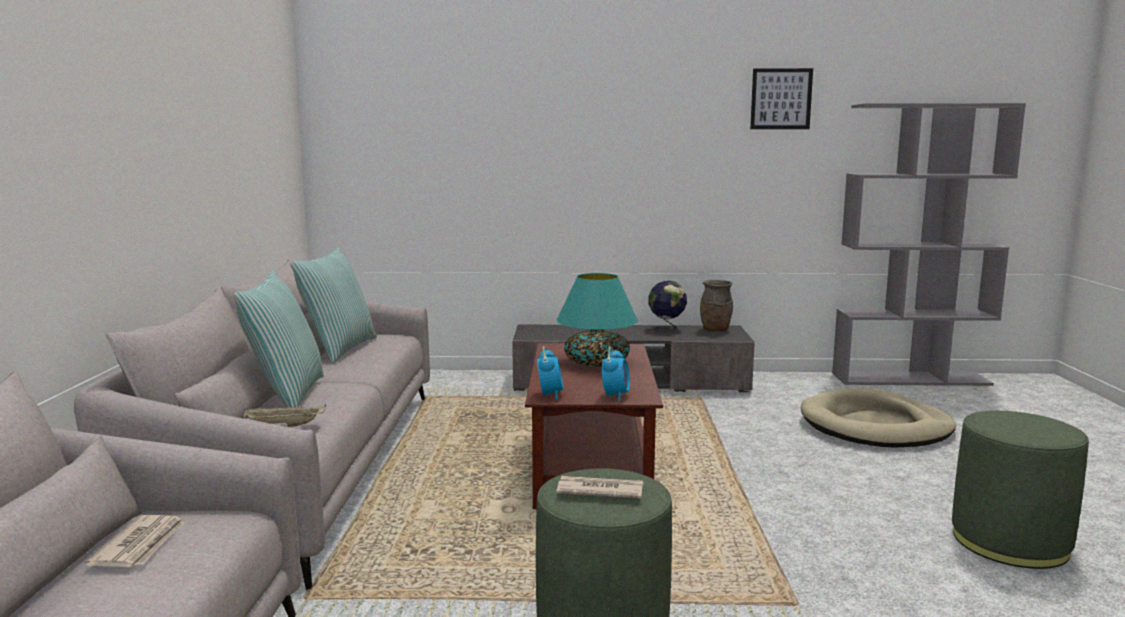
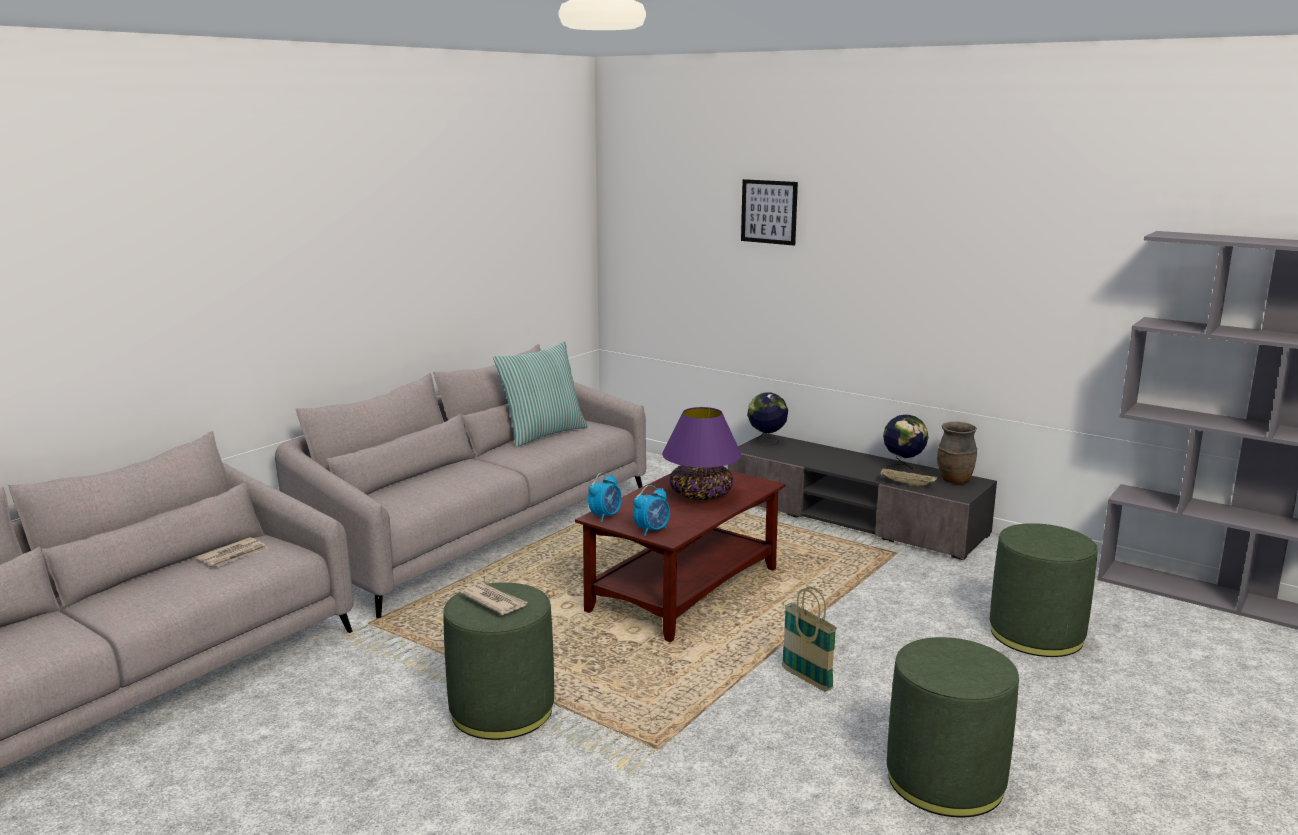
camera: 35 degrees right, 5 degrees up
pillow [234,270,324,408] -> none
beige tray [243,405,326,427] -> beige tray moved to [881,468,937,487]
turquoise table lamp [557,273,638,367] -> purple table lamp [662,407,742,500]
picture [750,68,813,129] -> picture moved to [741,179,798,245]
beige dog bed [801,389,956,448] -> green ottoman [990,523,1098,657]
none -> globe [747,392,788,446]
none -> basket [781,587,837,691]

